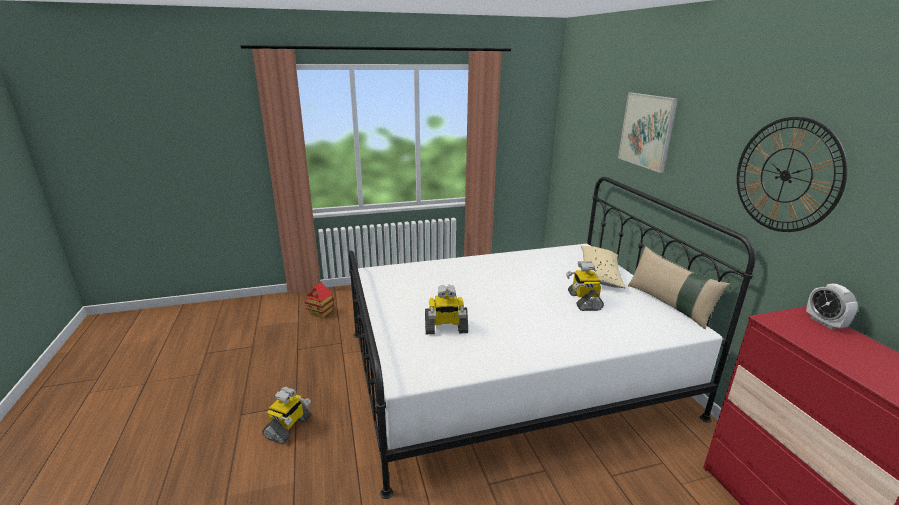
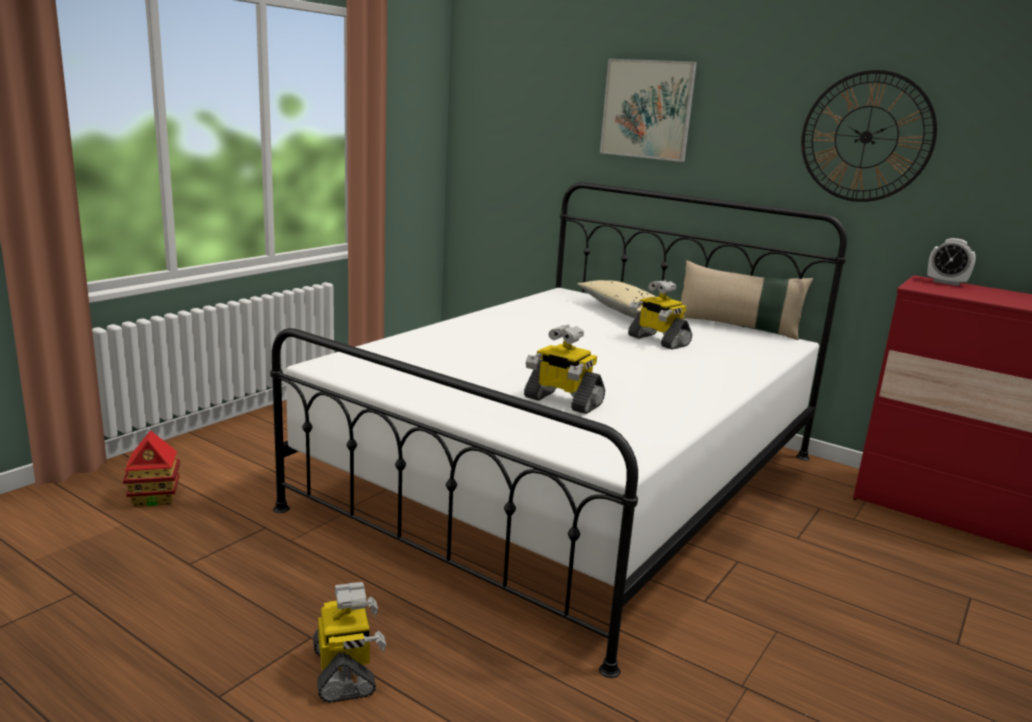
camera: 40 degrees left, 5 degrees down
toy robot [425,285,468,334] -> toy robot turned 75 degrees clockwise [524,325,605,414]

